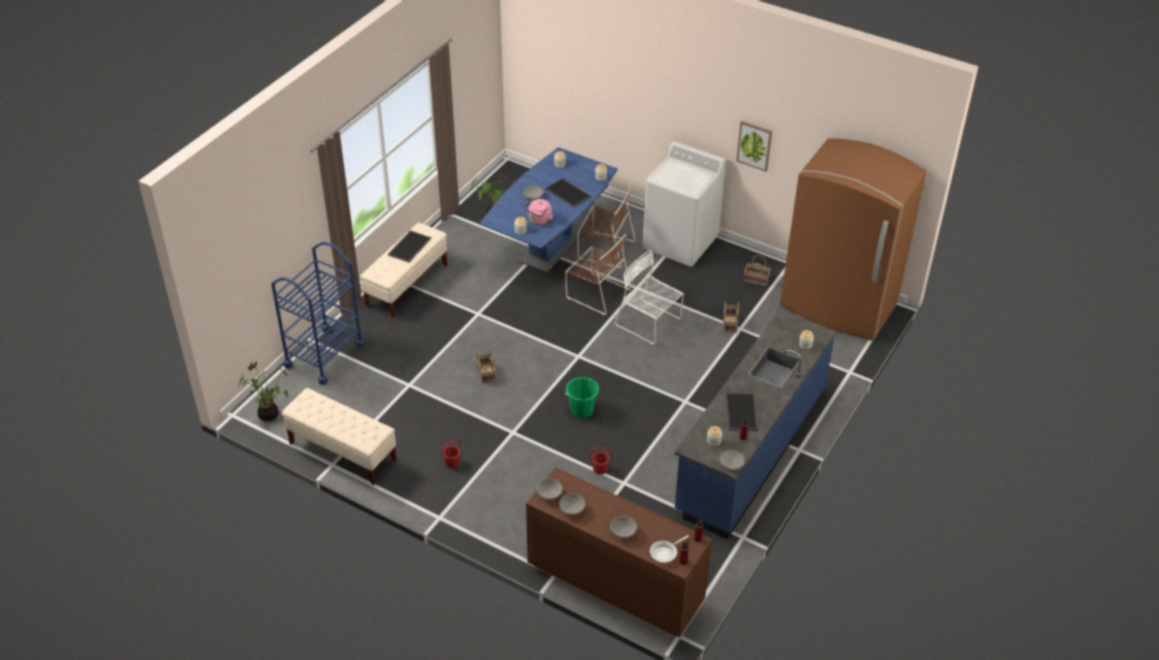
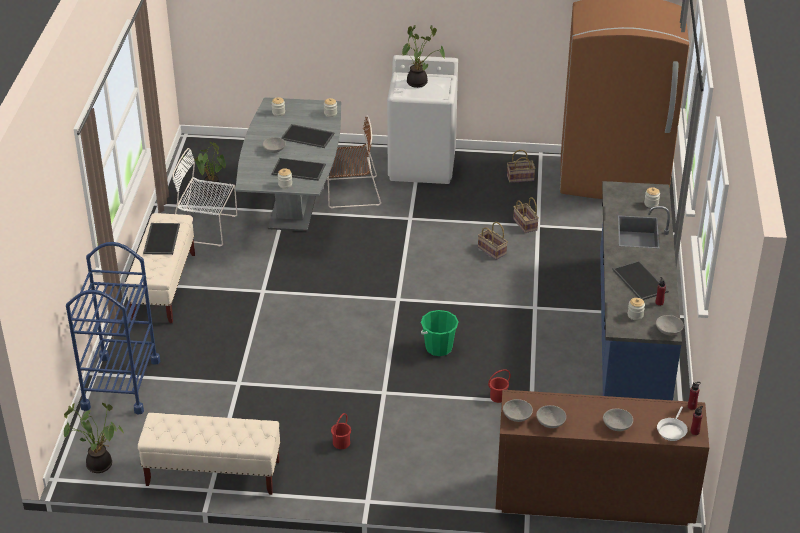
camera: 25 degrees left, 5 degrees down
basket [476,350,495,384] -> basket moved to [478,222,508,260]
blue dining table [480,147,618,273] -> grey dining table [235,97,341,231]
pink kettle [524,199,554,225] -> tray [271,158,326,181]
brown chair [565,234,631,315] -> none
white chair [615,250,684,344] -> white chair moved to [173,148,238,246]
picture [736,121,772,172] -> none
none -> potted plant [402,25,445,88]

